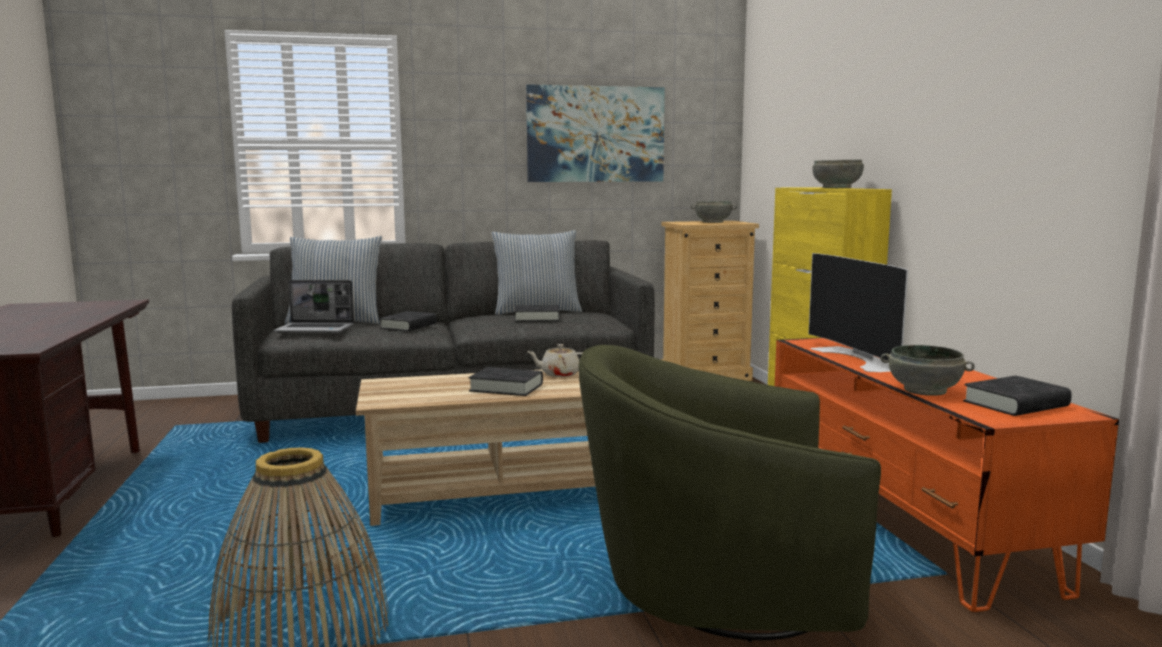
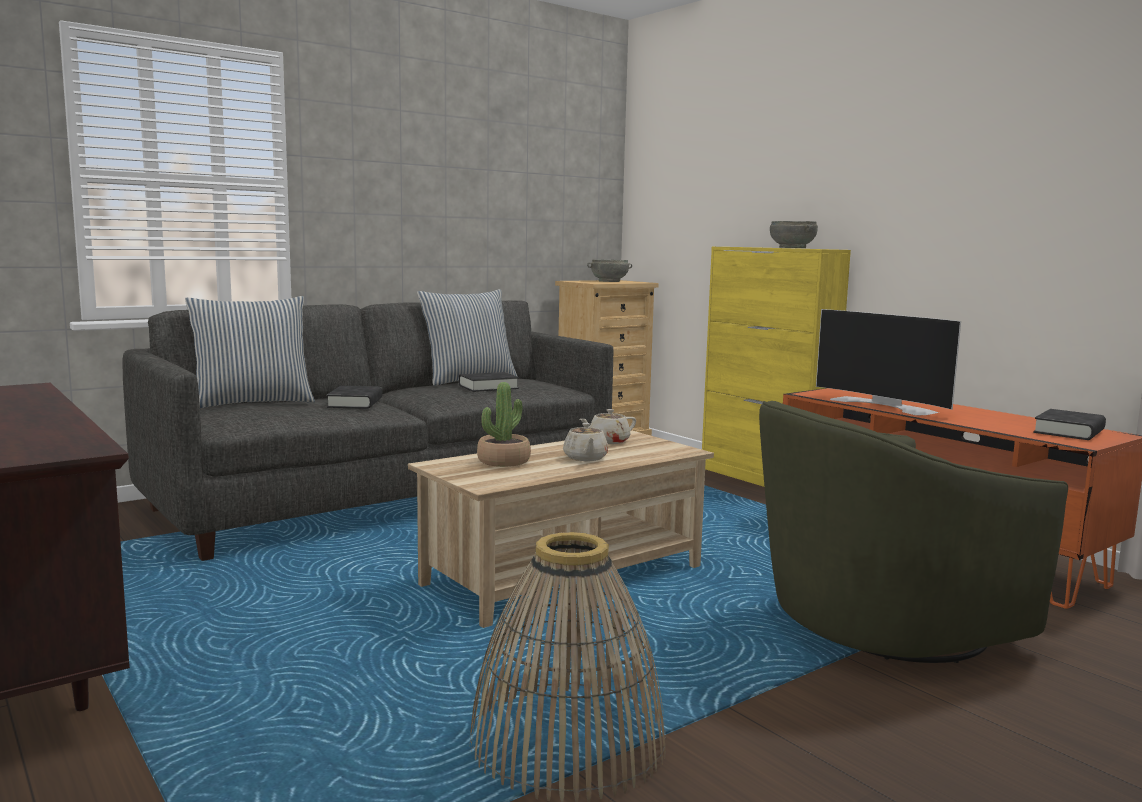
camera: 25 degrees left, 0 degrees up
laptop [274,280,354,333] -> none
black book [469,367,543,396] -> beige teapot [563,423,608,461]
picture [526,84,665,182] -> none
grey bowl [881,345,975,396] -> none
none -> potted plant [477,382,531,467]

